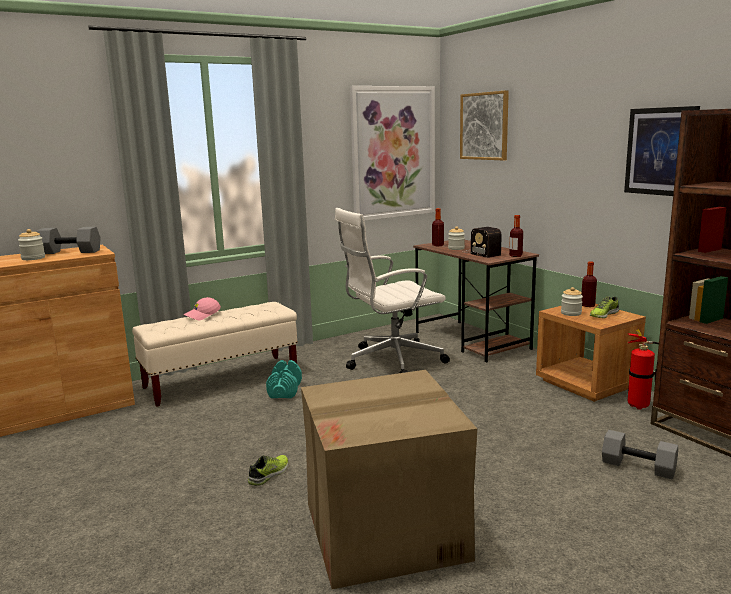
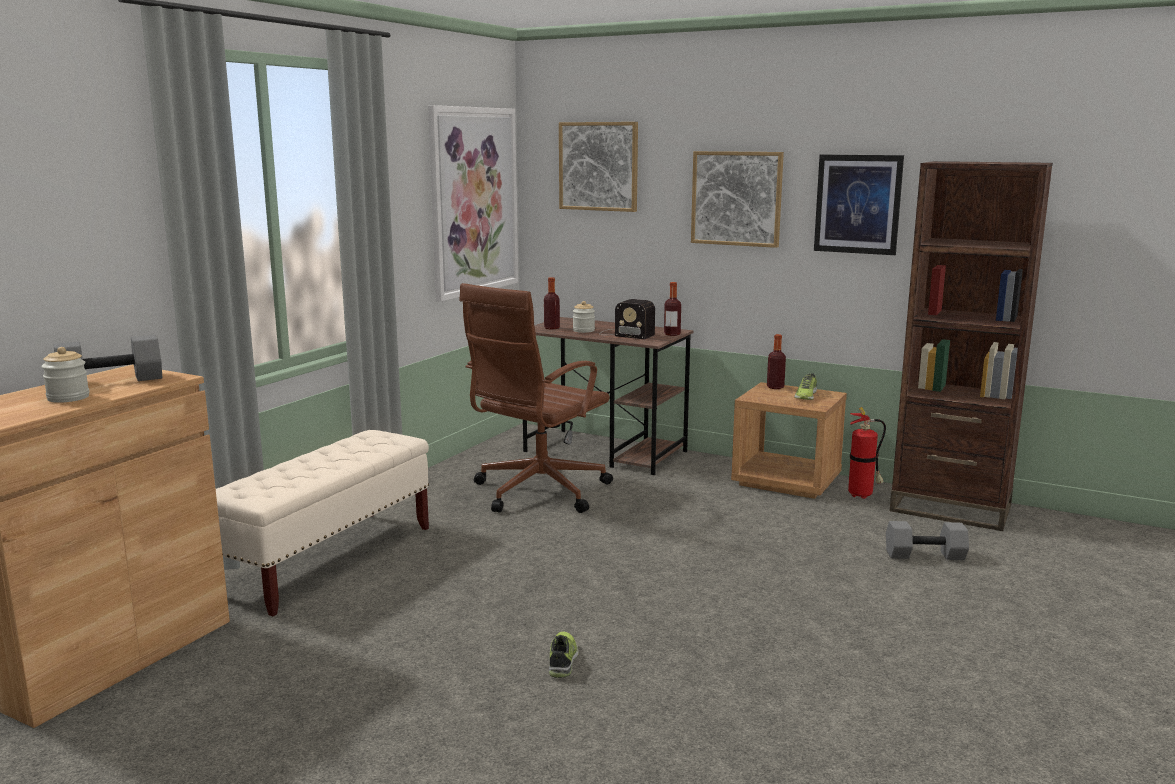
camera: 30 degrees left, 0 degrees up
pink cap [183,297,221,320] -> none
turquoise dumbbell [266,360,302,398] -> none
cardboard box [301,370,477,589] -> none
white office chair [335,208,450,373] -> brown office chair [459,283,613,513]
jar [561,287,583,316] -> none
none -> picture [691,151,784,248]

